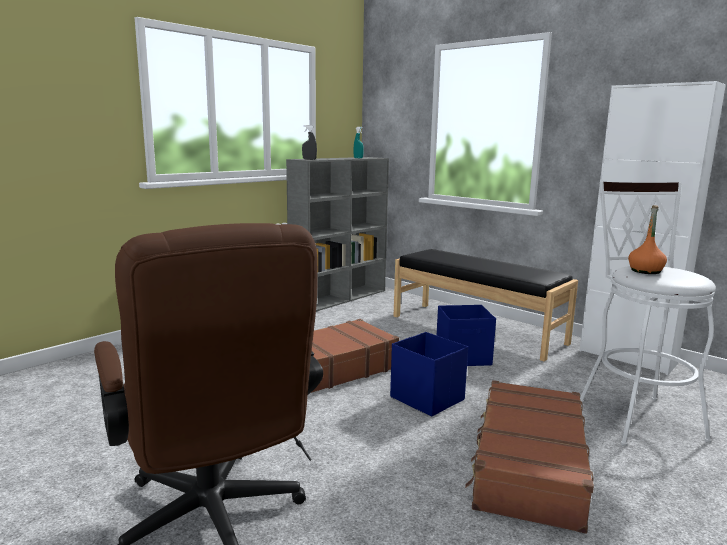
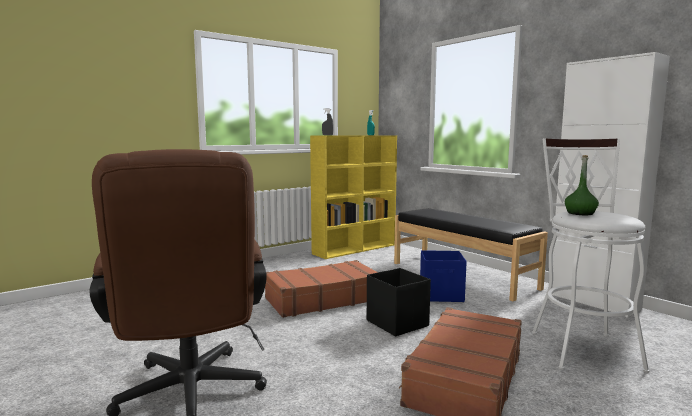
camera: 10 degrees right, 5 degrees down
grey bookcase [286,157,389,312] -> yellow bookcase [310,135,397,259]
blue storage box [390,332,468,416] -> black storage box [367,268,431,336]
orange bottle [628,205,667,274] -> green bottle [565,155,599,215]

